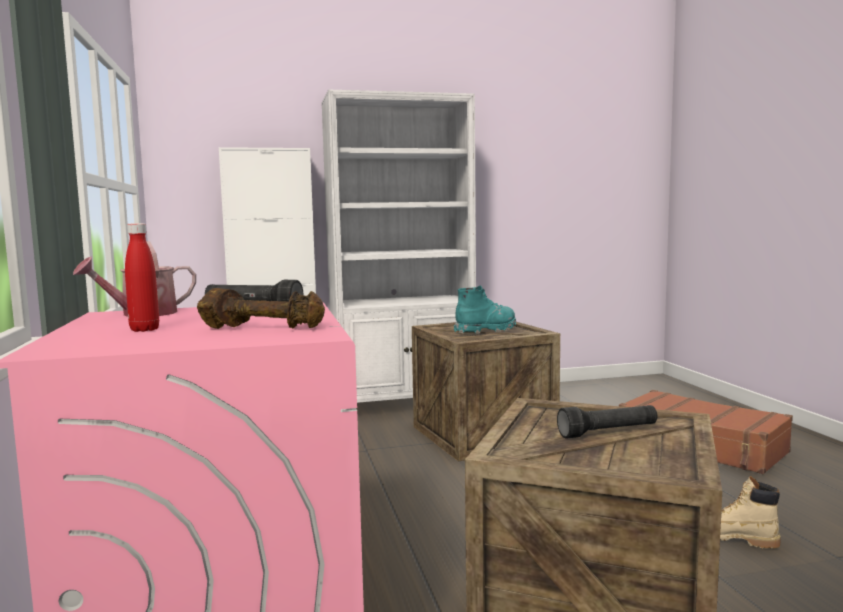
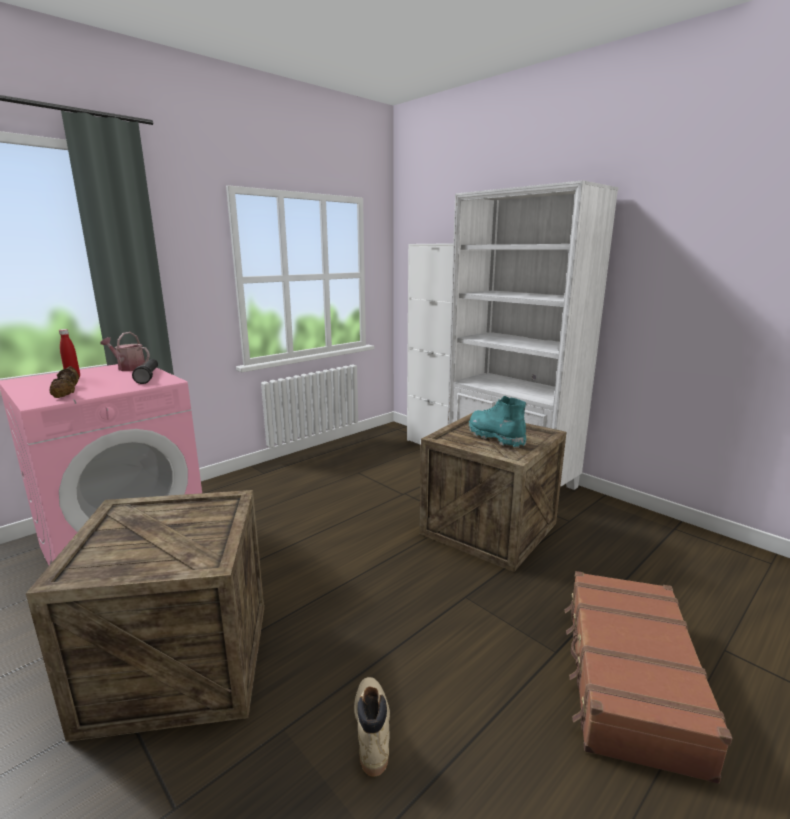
camera: 60 degrees right, 10 degrees up
turquoise boot [454,286,516,334] -> turquoise boot turned 150 degrees counterclockwise [469,396,527,448]
black flashlight [557,405,657,439] -> none

